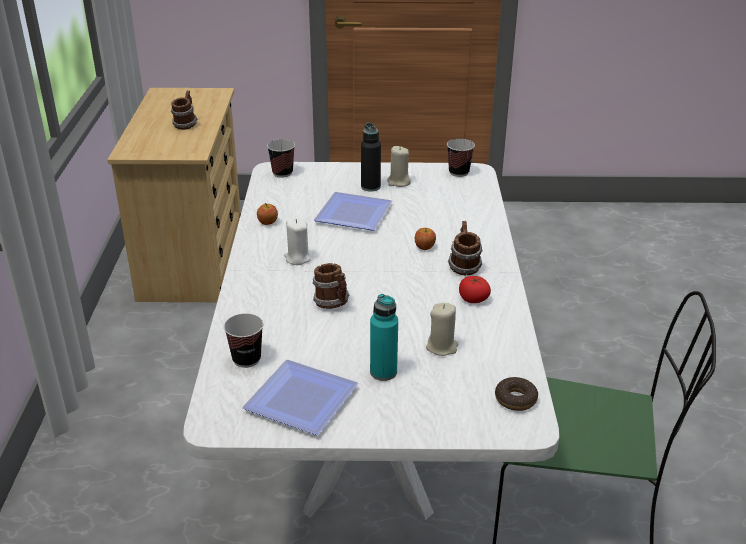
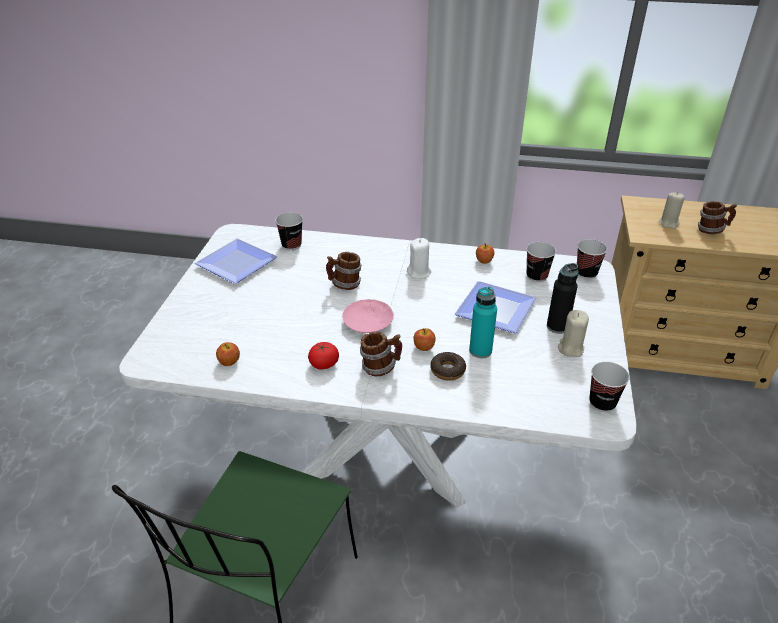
camera: 100 degrees right, 5 degrees up
turquoise bottle [370,294,398,381] -> turquoise bottle moved to [469,287,497,358]
beige candle [426,303,458,356] -> beige candle moved to [659,192,685,229]
donut [495,377,538,411] -> donut moved to [430,352,466,381]
none -> apple [216,342,240,366]
none -> pink plate [342,299,394,333]
none -> cup [526,242,556,282]

